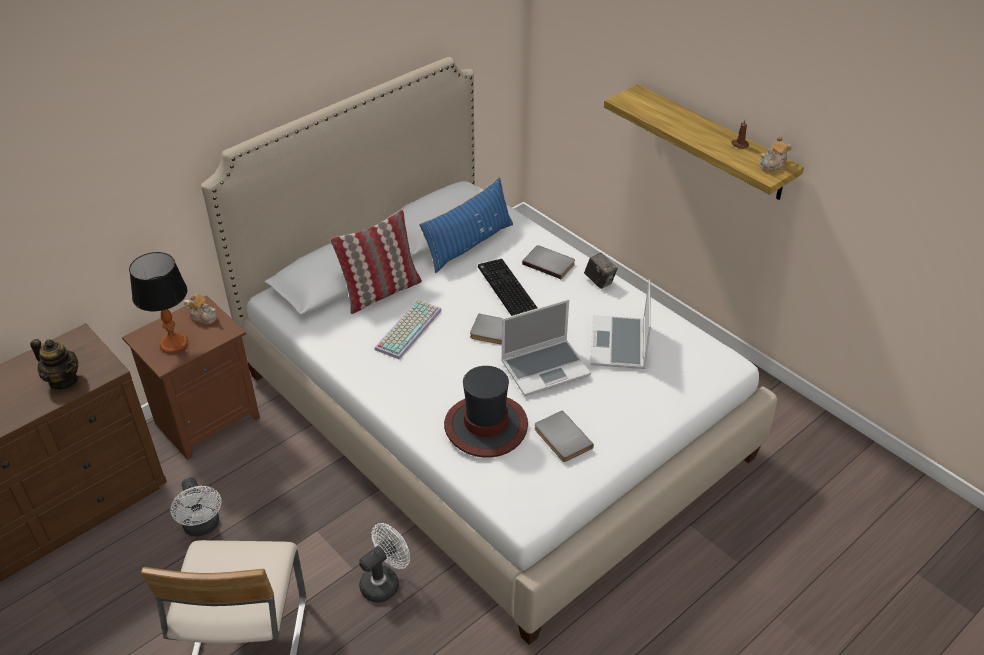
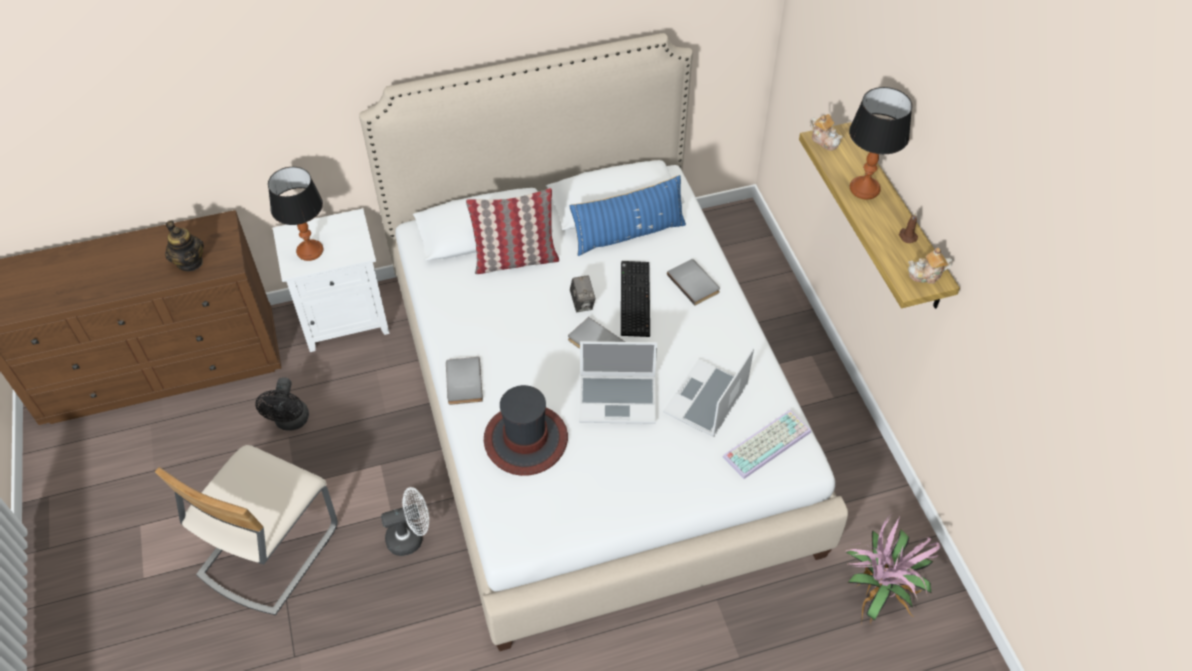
camera: 25 degrees right, 10 degrees up
brown nightstand [122,295,260,460] -> white nightstand [273,208,390,352]
white fan [170,477,222,537] -> black fan [256,377,309,431]
teapot [184,293,217,324] -> teapot moved to [810,114,843,151]
keyboard [374,300,442,360] -> keyboard moved to [723,410,811,479]
grey book [534,410,594,462] -> grey book moved to [446,357,483,405]
camera [584,253,618,289] -> camera moved to [570,275,595,312]
none -> potted plant [846,516,941,623]
none -> table lamp [849,87,912,200]

